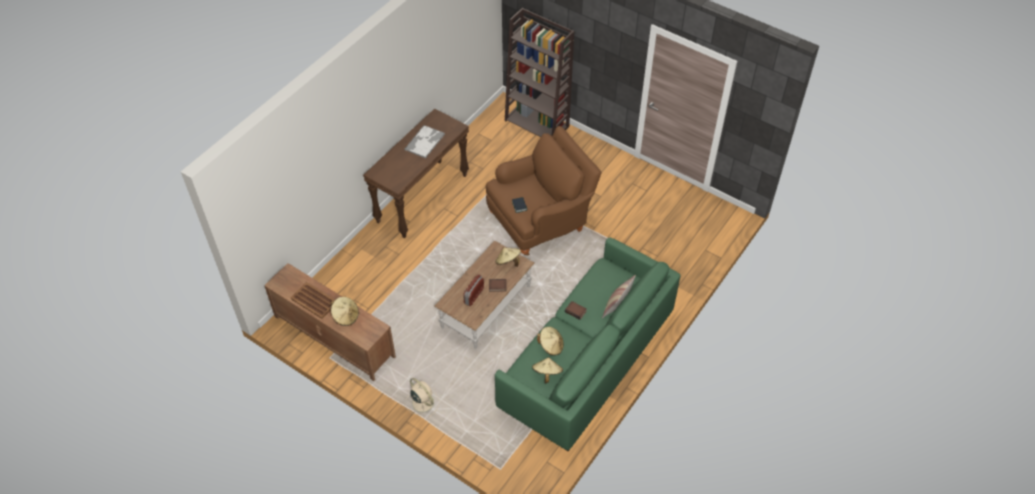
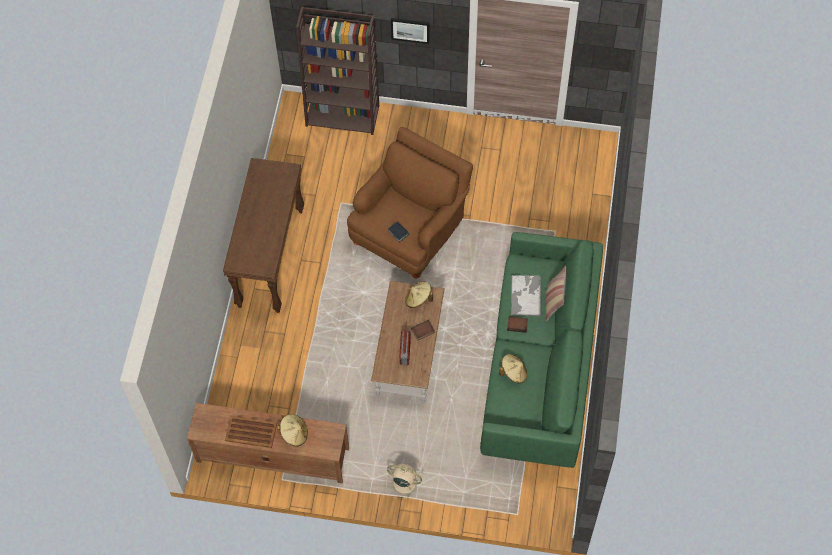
camera: 25 degrees left, 10 degrees up
tray [404,125,445,159] -> tray moved to [511,275,541,316]
beige hat [532,357,563,383] -> none
none -> picture [391,18,430,44]

